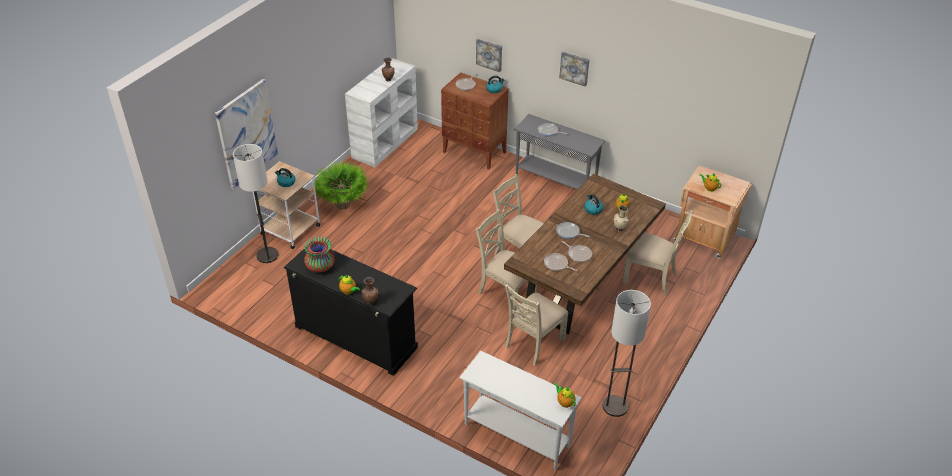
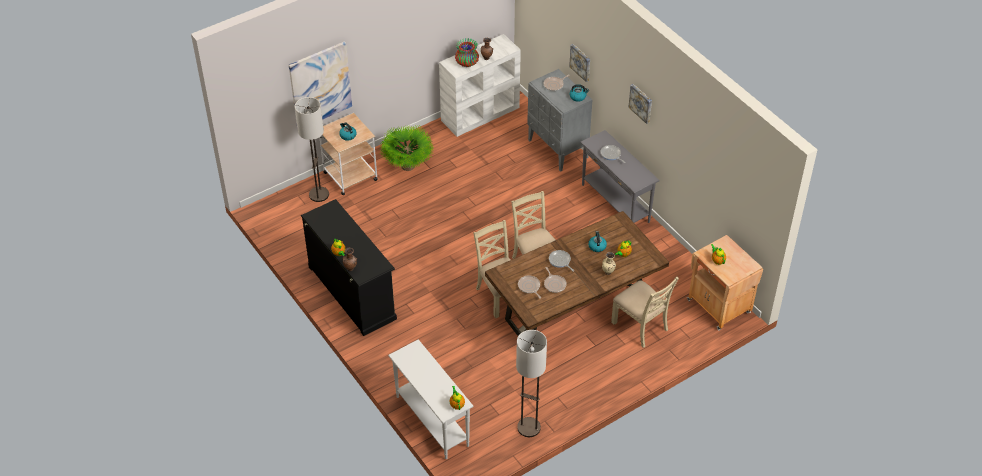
camera: 25 degrees right, 5 degrees up
vase [304,236,335,273] -> vase moved to [455,38,479,67]
brown dresser [441,72,509,170] -> grey dresser [527,69,592,172]
beige chair [505,284,568,366] -> none

